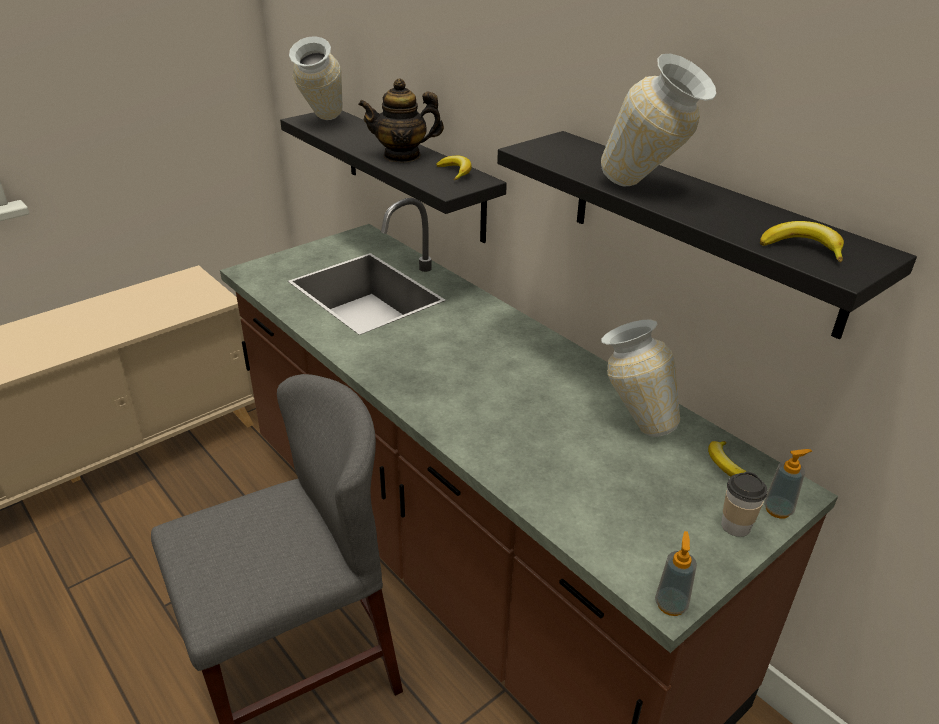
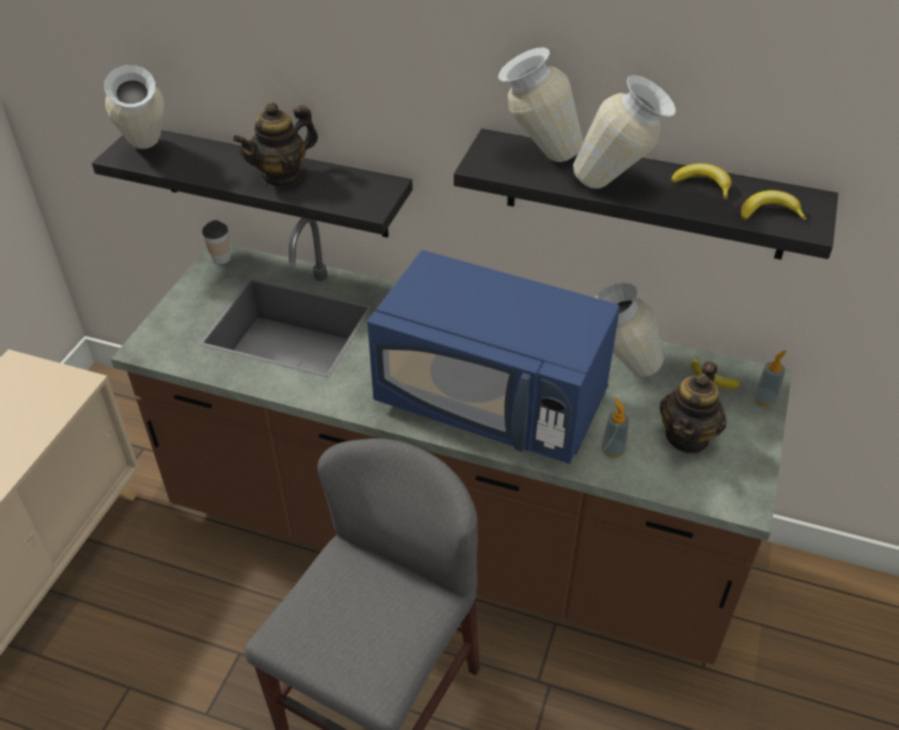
camera: 30 degrees left, 10 degrees up
banana [436,156,472,181] -> banana moved to [671,163,731,200]
soap dispenser [655,531,697,616] -> soap dispenser moved to [601,398,629,458]
cup [721,472,768,537] -> cup moved to [202,220,231,265]
none -> blue microwave [367,250,620,464]
none -> vase [498,47,583,162]
none -> teapot [660,361,726,454]

